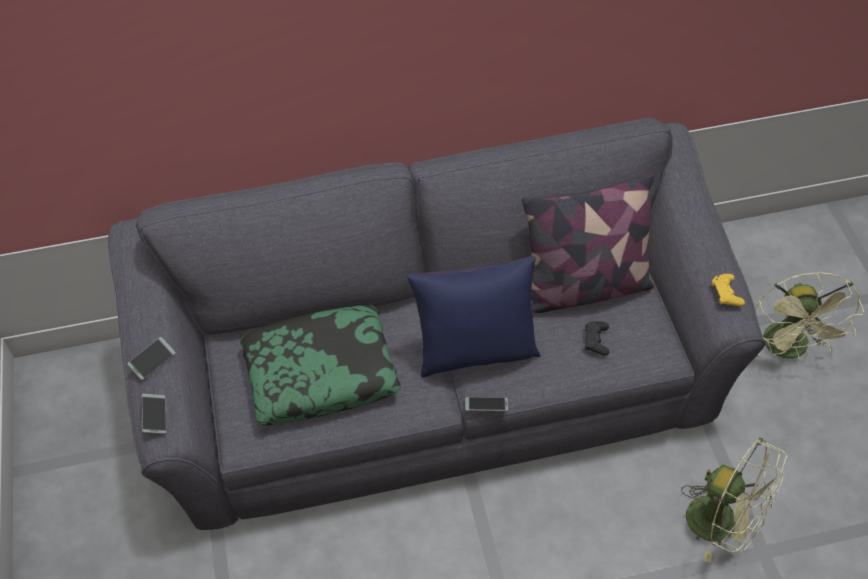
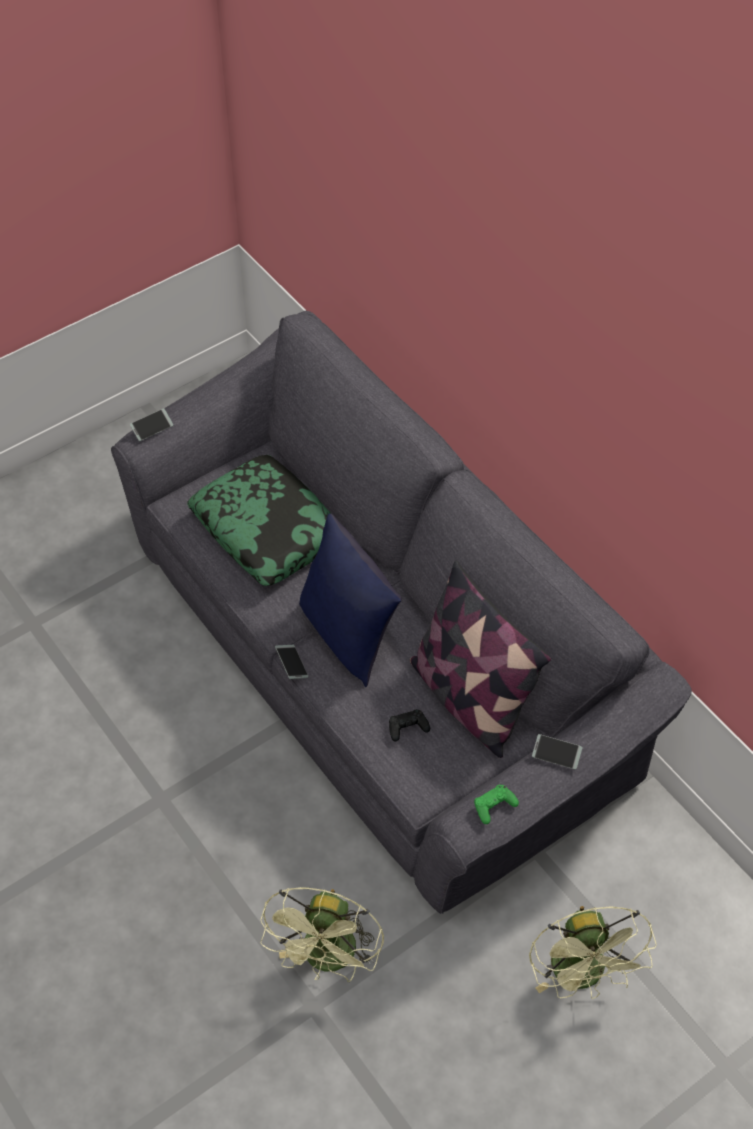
camera: 65 degrees right, 0 degrees up
phone [127,337,176,380] -> phone moved to [532,734,582,769]
yellow game controller [712,274,745,306] -> green game controller [474,785,519,824]
green fan [755,272,864,360] -> green fan turned 75 degrees counterclockwise [529,906,657,999]

